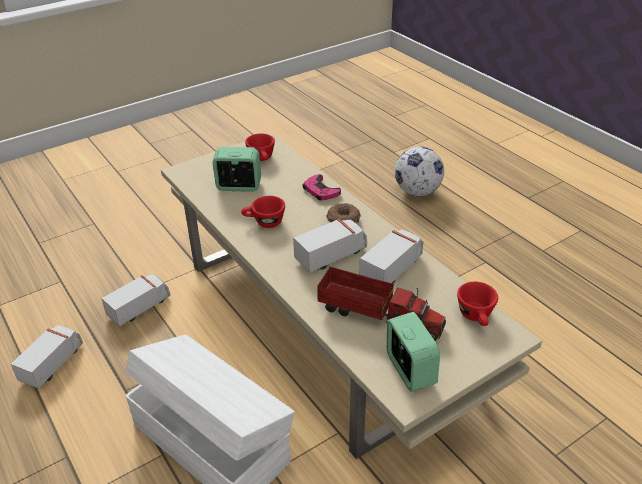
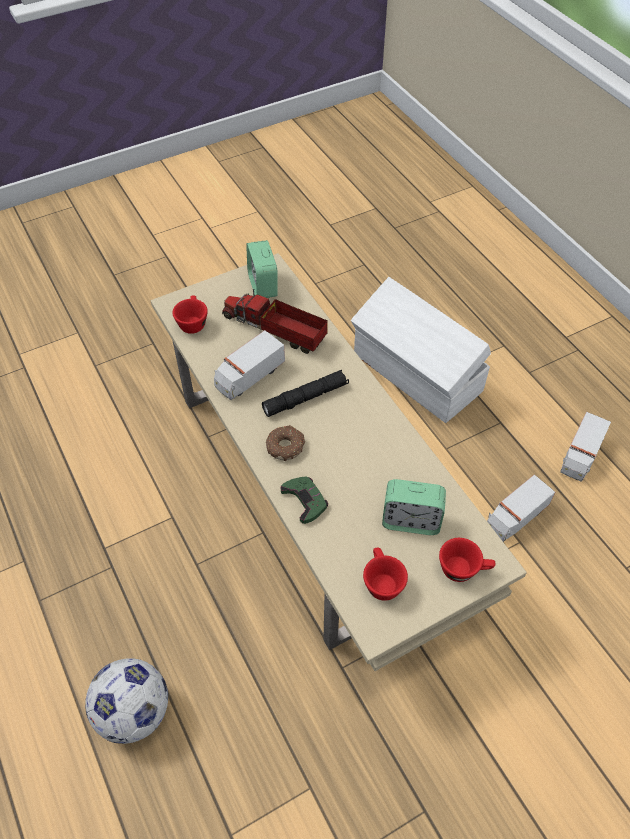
camera: 175 degrees left, 15 degrees up
red cup [241,196,285,228] -> red cup moved to [439,538,495,582]
toy truck [293,219,367,273] -> black flashlight [262,370,349,417]
pink game controller [302,174,341,200] -> green game controller [281,476,328,524]

